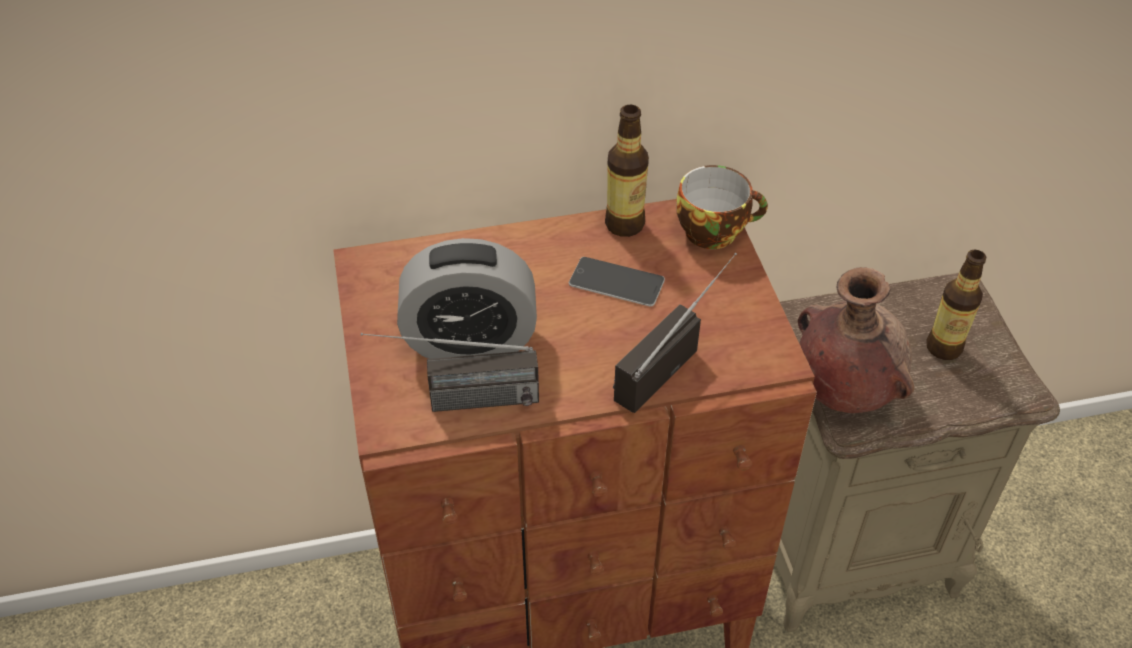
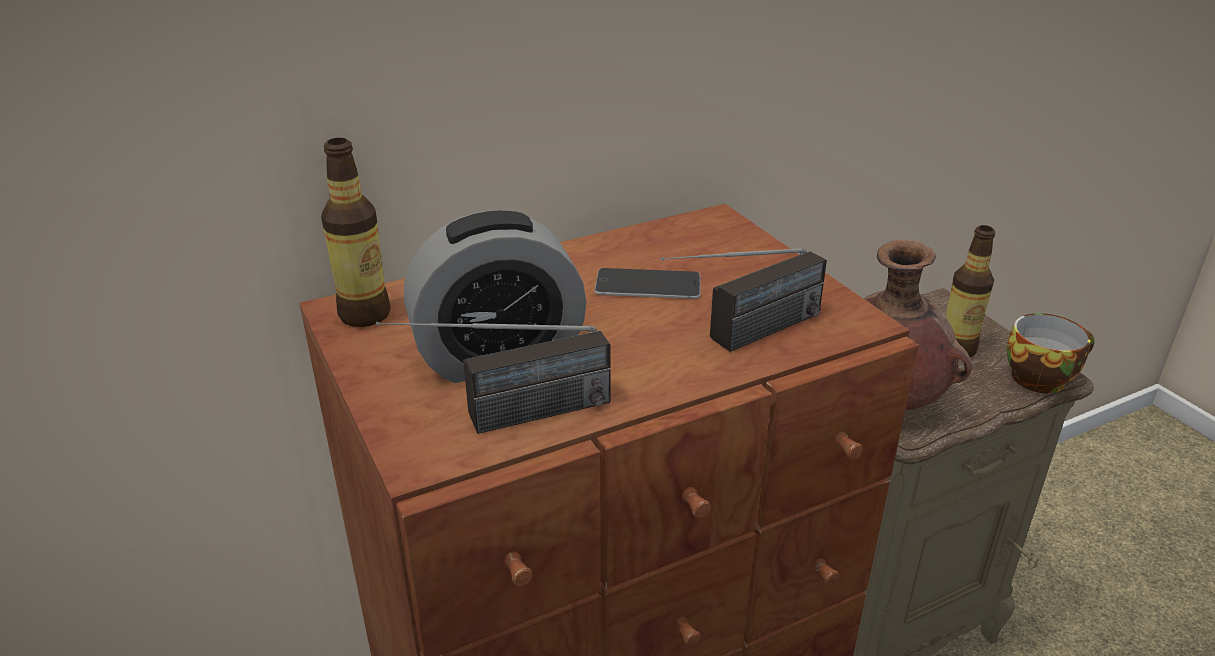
camera: 15 degrees left, 15 degrees down
bottle [605,105,649,237] -> bottle moved to [321,138,391,327]
radio [613,253,737,413] -> radio turned 150 degrees counterclockwise [661,248,827,352]
cup [676,165,768,249] -> cup moved to [1006,313,1095,393]

